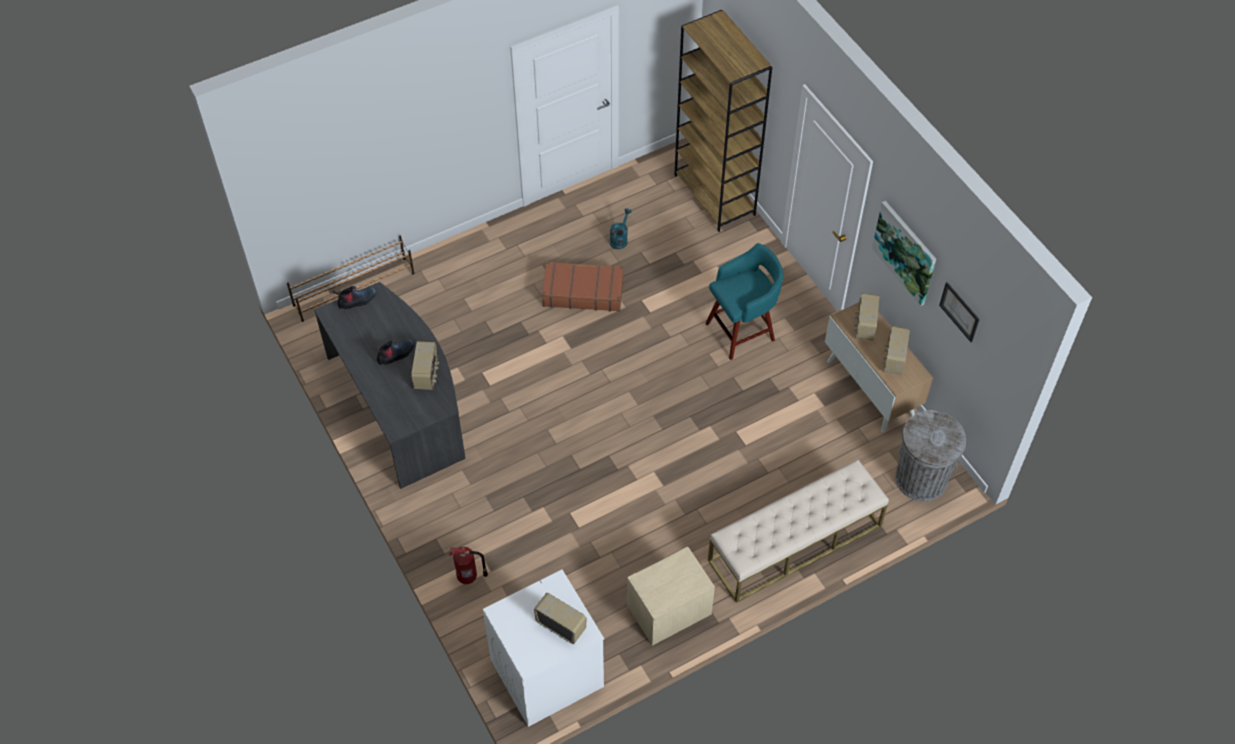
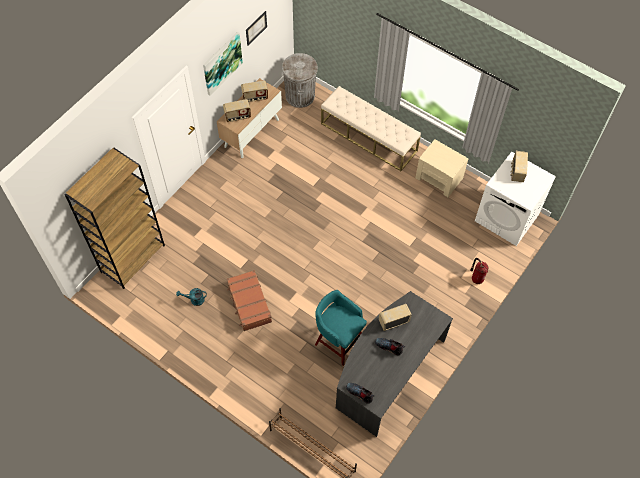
camera: 115 degrees left, 5 degrees up
turquoise stool [705,243,783,360] -> turquoise stool moved to [315,290,367,366]

